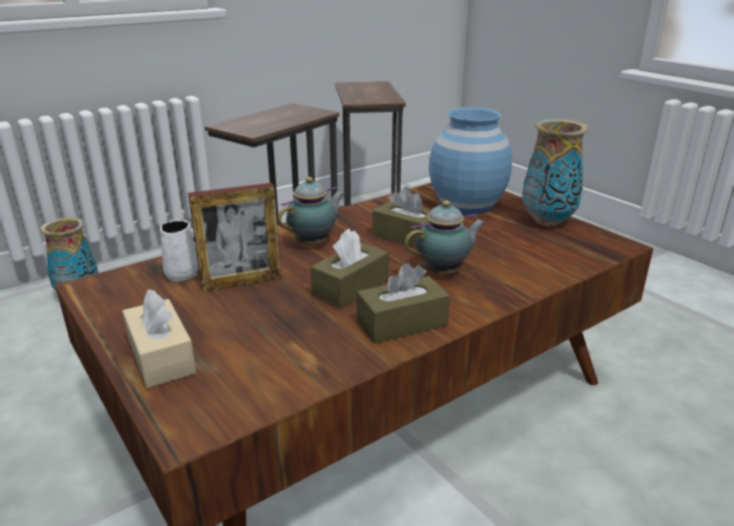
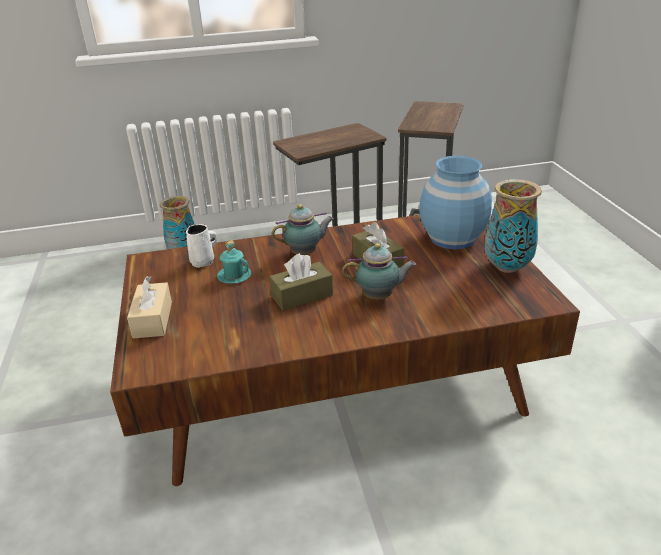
camera: 25 degrees right, 5 degrees up
picture frame [188,183,281,292] -> turquoise mug [217,240,251,284]
brown tissue box [357,263,450,344] -> none

